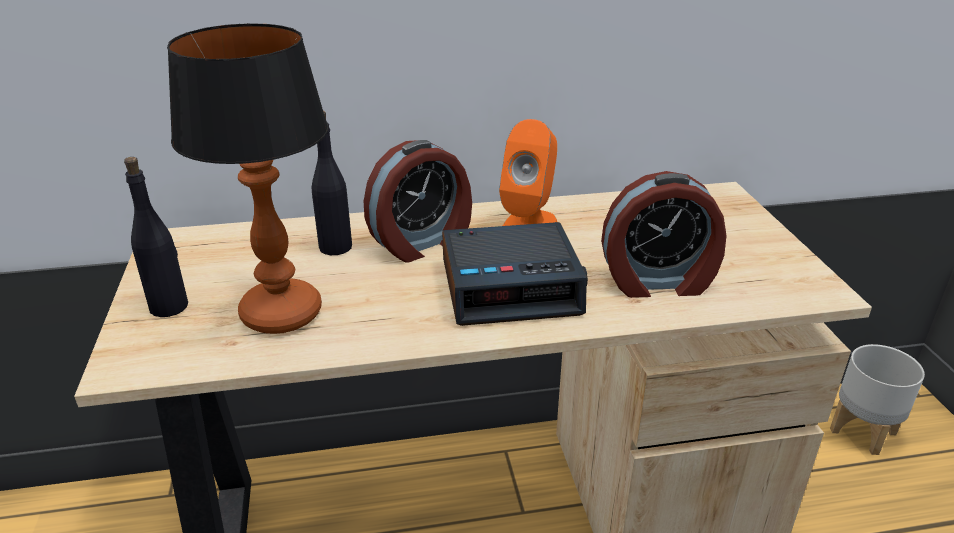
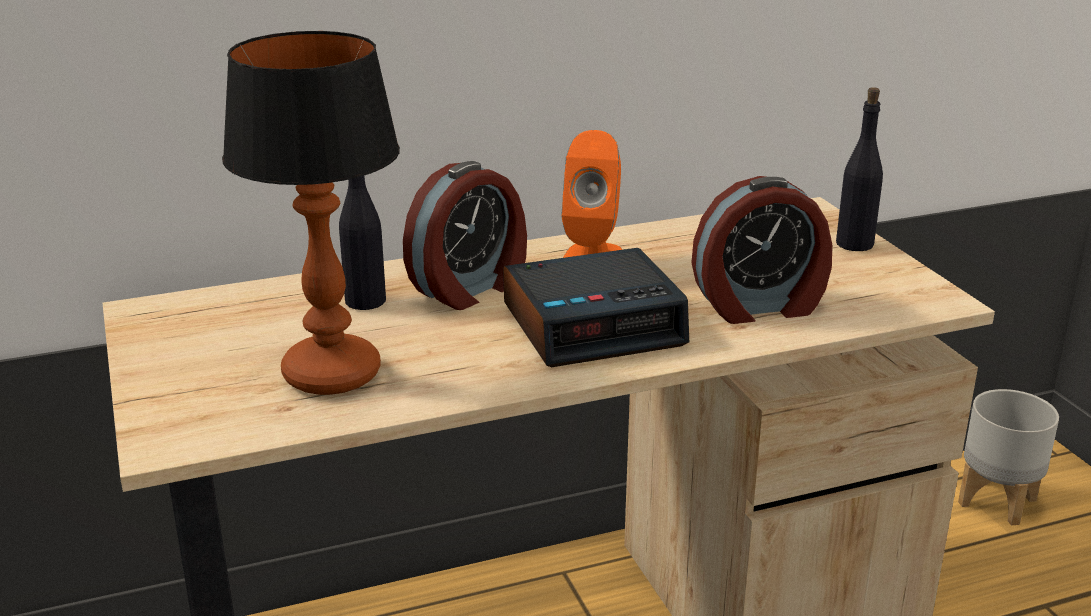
camera: 10 degrees left, 5 degrees down
black bottle [124,157,188,317] -> black bottle moved to [836,87,883,251]

